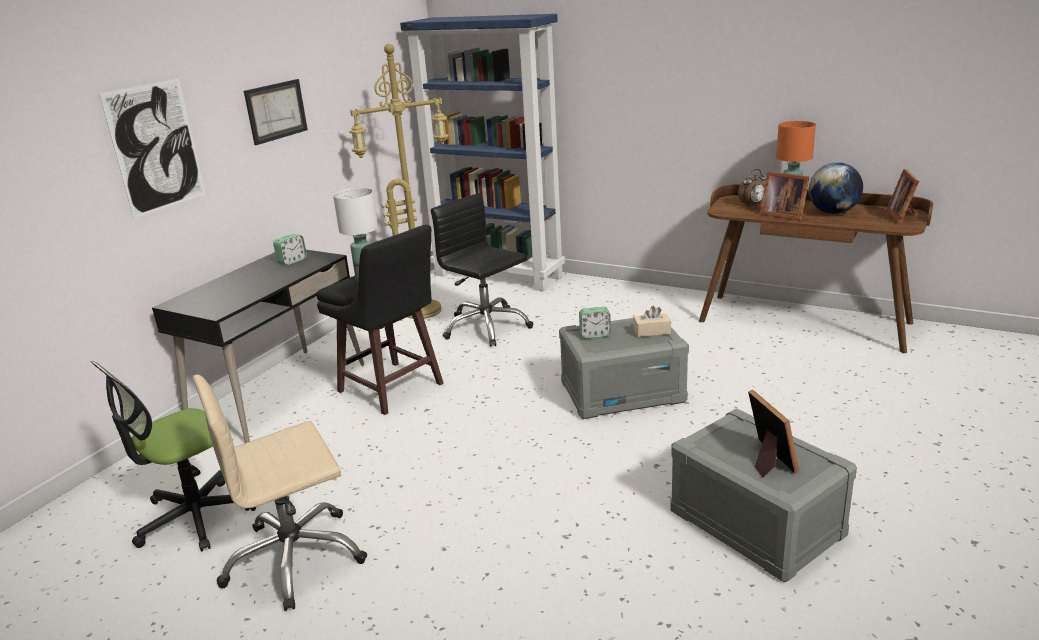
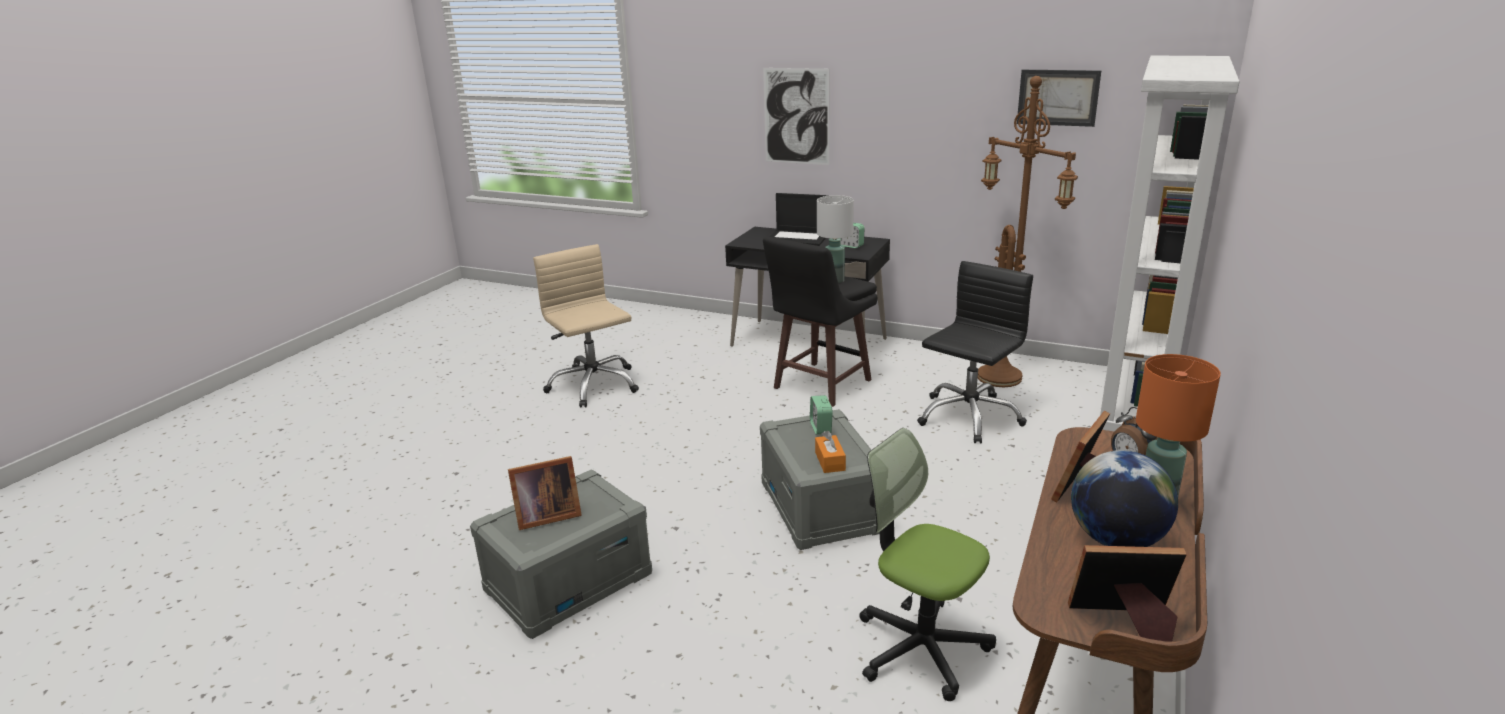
camera: 85 degrees right, 0 degrees up
office chair [91,361,256,551] -> office chair moved to [859,428,996,701]
picture [244,79,308,145] -> picture moved to [1017,70,1101,127]
yellow floor lamp [349,44,449,319] -> brown floor lamp [978,76,1078,387]
blue bookcase [400,14,565,291] -> white bookcase [1097,56,1240,431]
beige tissue box [633,306,671,337] -> orange tissue box [815,431,846,473]
none -> laptop [769,193,829,246]

